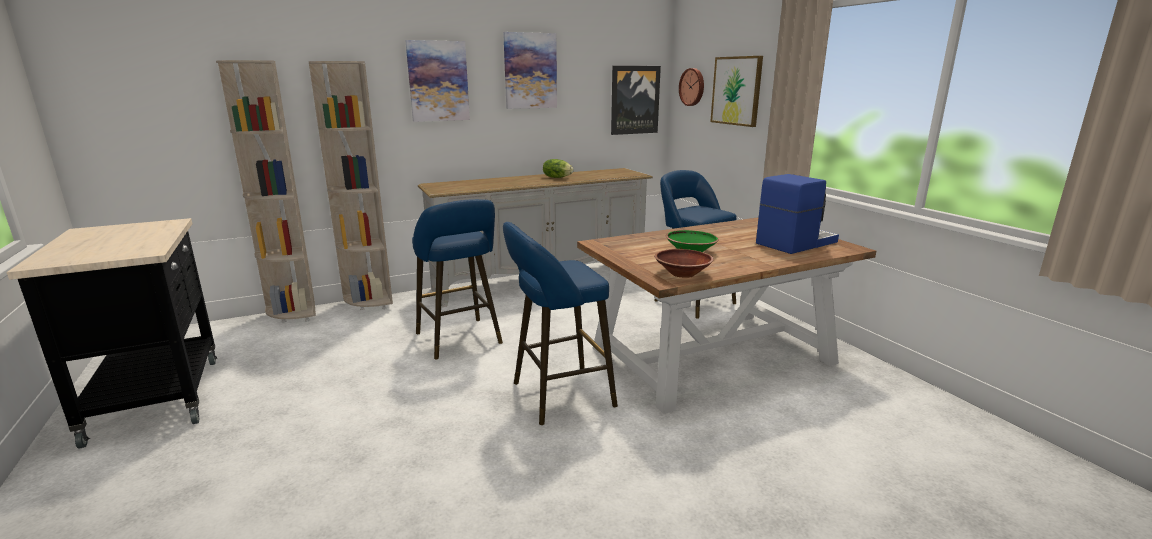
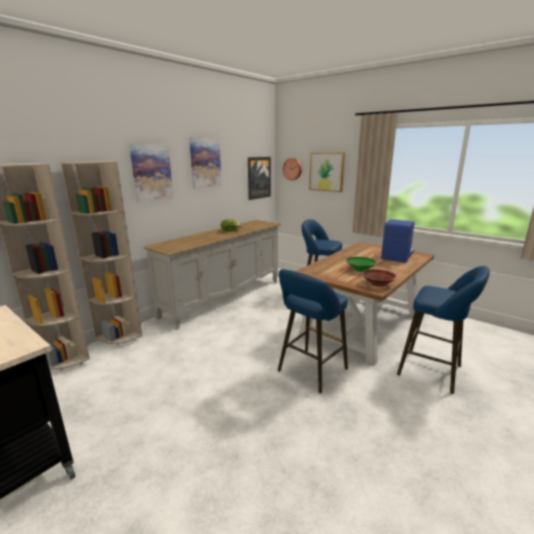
camera: 25 degrees left, 0 degrees up
blue stool [412,199,503,360] -> blue stool moved to [397,266,490,394]

